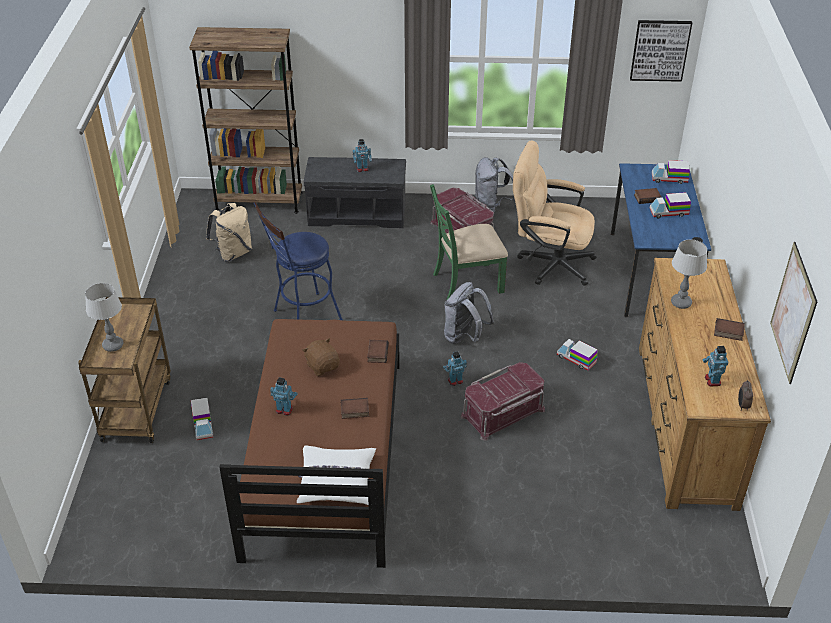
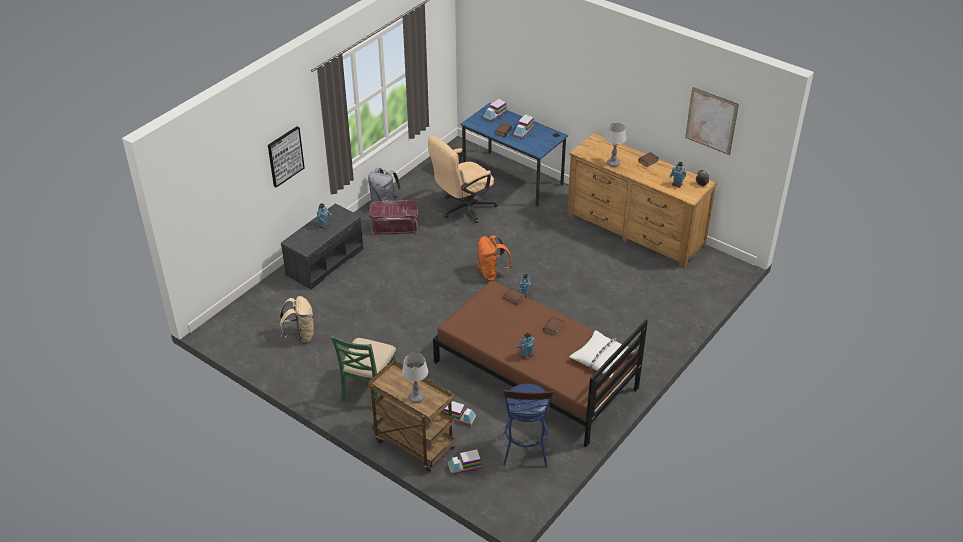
camera: 55 degrees left, 0 degrees up
brown bookcase [189,27,303,214] -> none
blue stool [254,202,343,320] -> blue stool moved to [503,384,553,467]
brown plush toy [302,338,340,376] -> none
green chair [430,184,508,301] -> green chair moved to [331,335,396,402]
grey backpack [444,282,494,344] -> orange backpack [477,235,512,281]
red storage box [461,362,545,441] -> none
toy truck [557,339,598,370] -> toy truck moved to [448,449,481,475]
picture [630,20,692,82] -> picture moved to [268,126,305,187]

